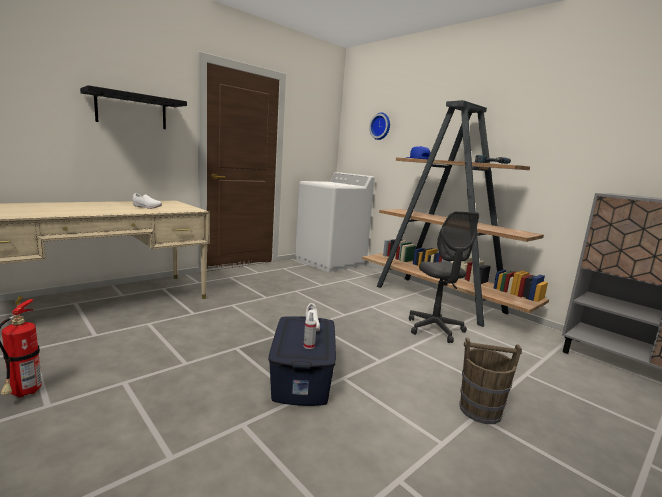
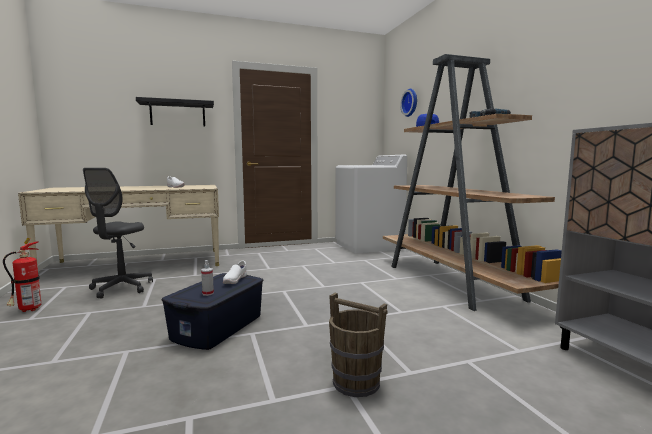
camera: 25 degrees right, 5 degrees down
grey office chair [409,211,479,343] -> grey office chair moved to [83,168,153,299]

